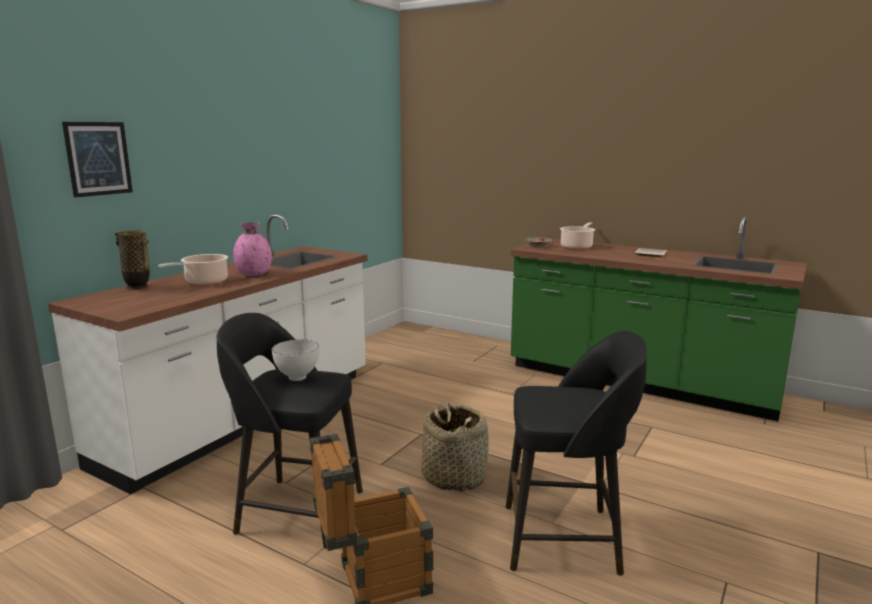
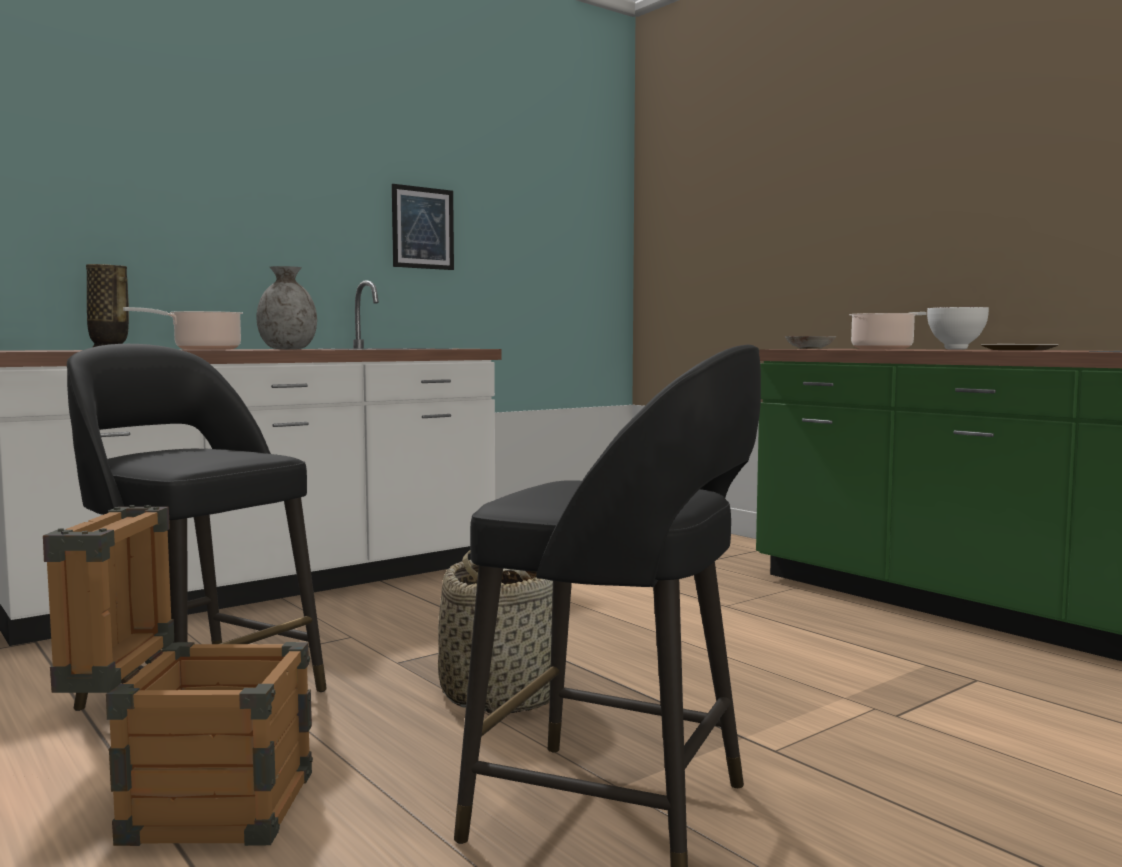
camera: 20 degrees right, 10 degrees down
picture [62,122,133,198] -> picture moved to [392,184,454,270]
pink vase [233,222,272,276] -> grey vase [256,266,317,349]
white bowl [272,340,319,381] -> white bowl moved to [927,307,989,350]

